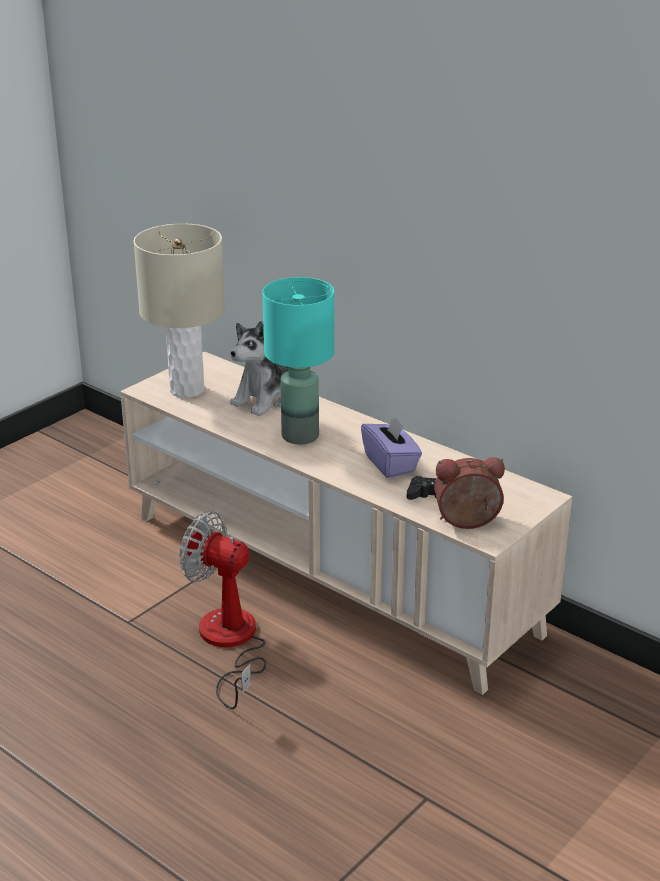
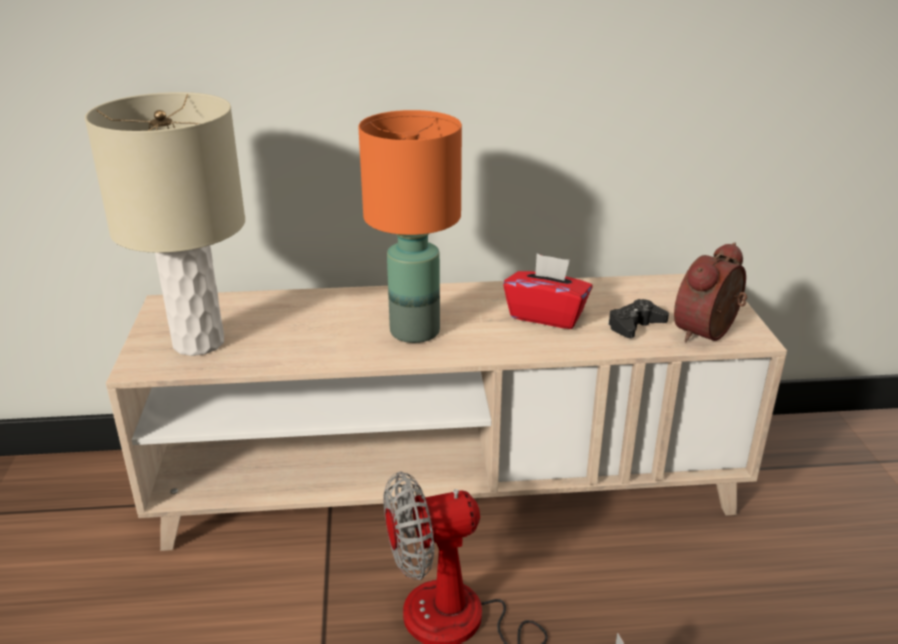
camera: 45 degrees left, 0 degrees up
plush toy [230,321,289,416] -> none
turquoise table lamp [262,277,334,444] -> orange table lamp [358,110,462,343]
purple tissue box [361,414,422,478] -> red tissue box [503,254,593,329]

